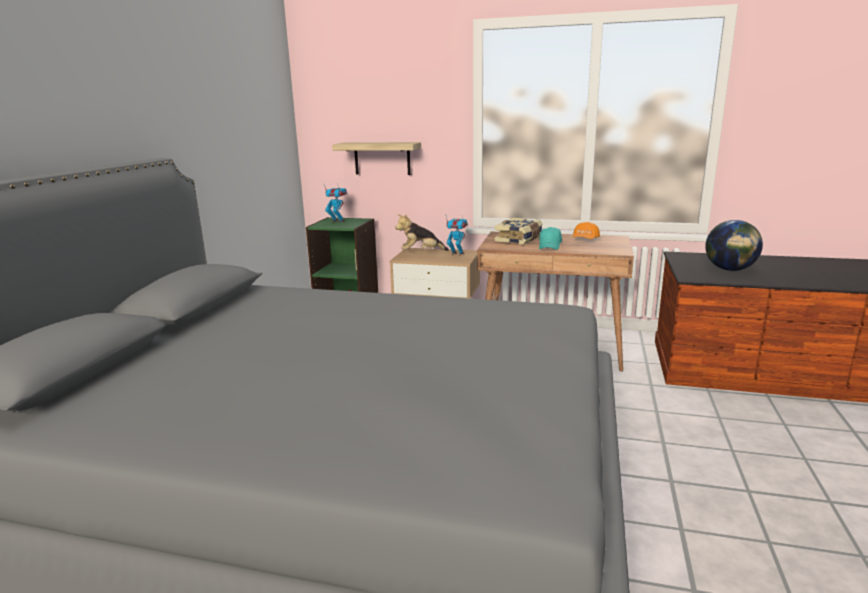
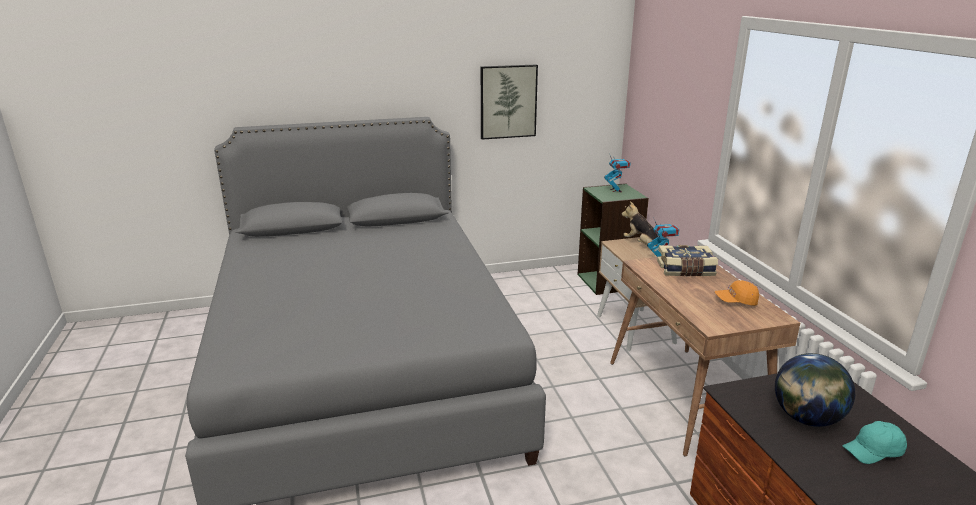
camera: 60 degrees right, 5 degrees up
shelf [332,142,421,175] -> none
turquoise cap [539,227,562,250] -> turquoise cap moved to [843,421,907,464]
none -> picture [481,65,538,140]

